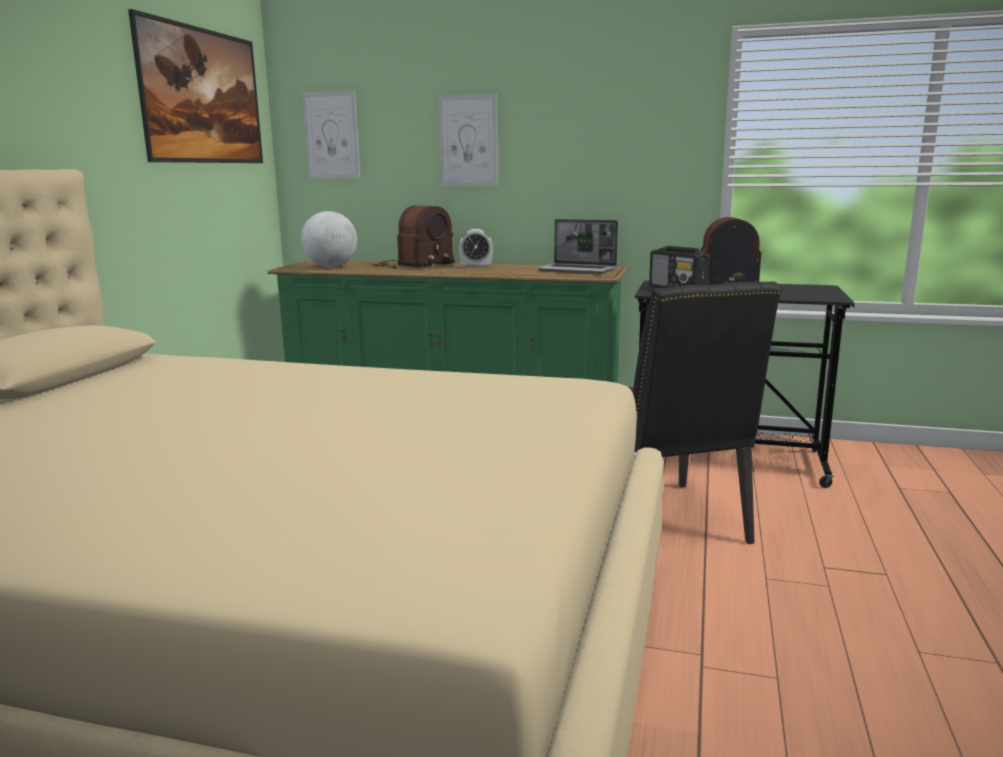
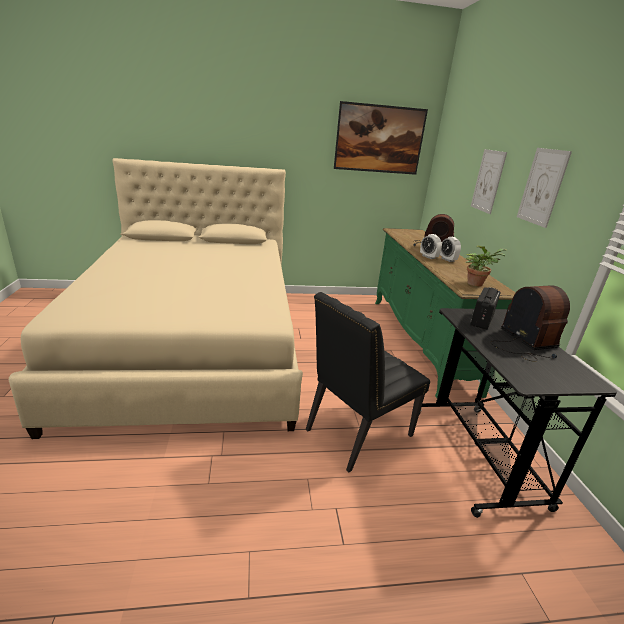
camera: 65 degrees right, 10 degrees up
globe [301,211,357,267] -> none
picture [302,91,360,179] -> picture moved to [517,148,572,228]
laptop [537,219,618,274] -> potted plant [465,245,508,287]
none -> alarm clock [420,234,442,259]

